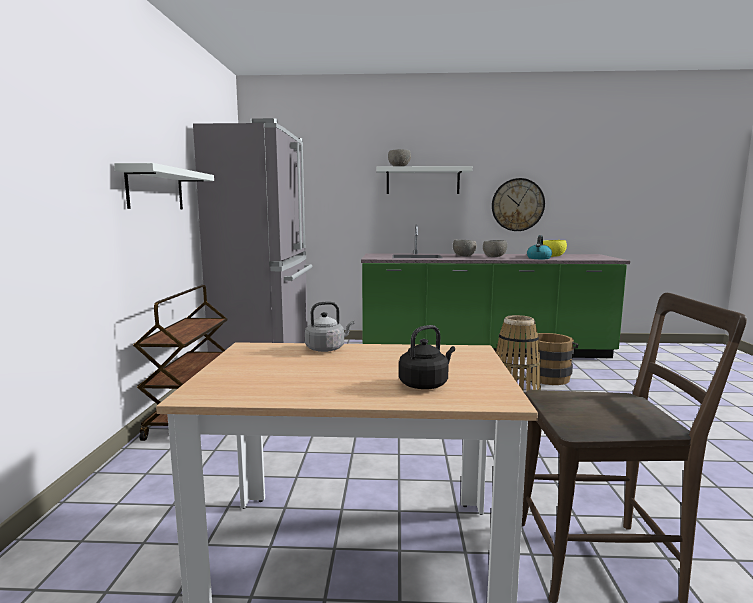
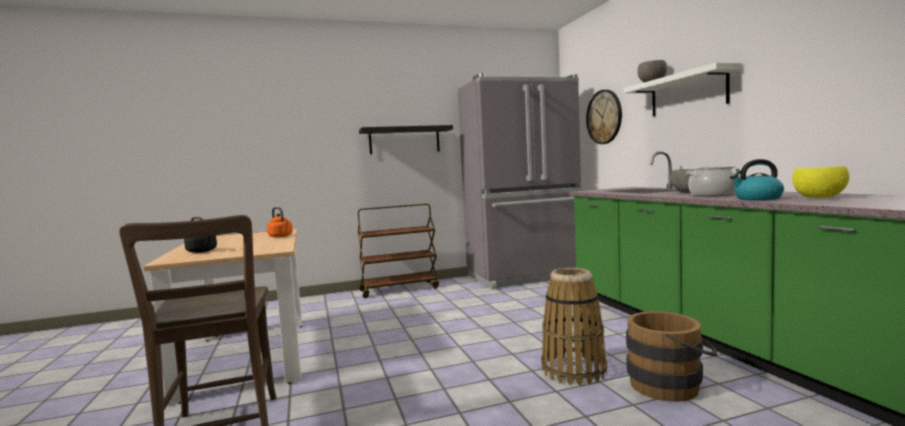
camera: 70 degrees right, 5 degrees down
white shelf [114,163,214,209] -> black shelf [359,125,453,154]
grey kettle [305,301,355,352] -> orange kettle [267,207,293,237]
grey bowl [483,240,507,257] -> cooking pot [686,166,741,196]
wall clock [492,178,545,231] -> wall clock moved to [586,90,622,144]

